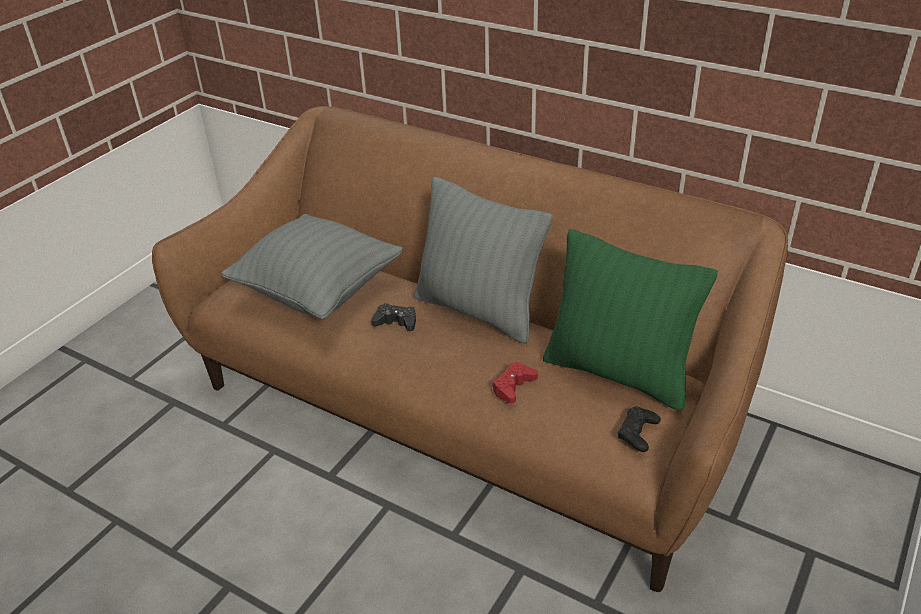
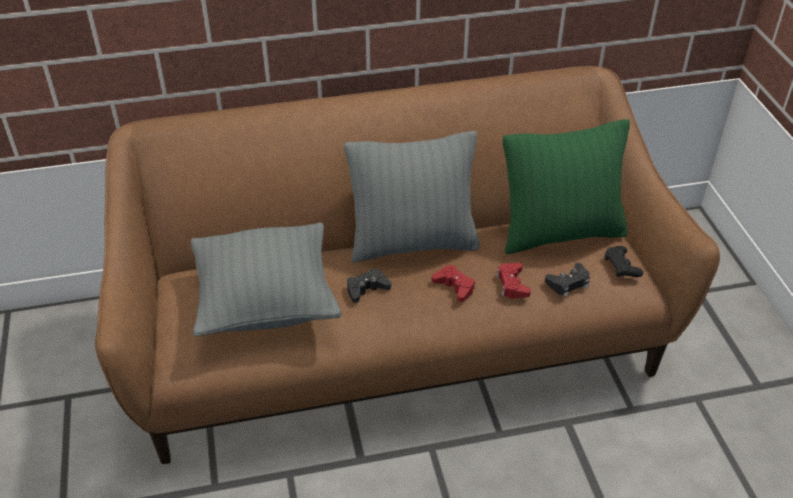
camera: 45 degrees left, 5 degrees up
none -> red game controller [432,265,475,302]
none -> black game controller [545,263,590,297]

